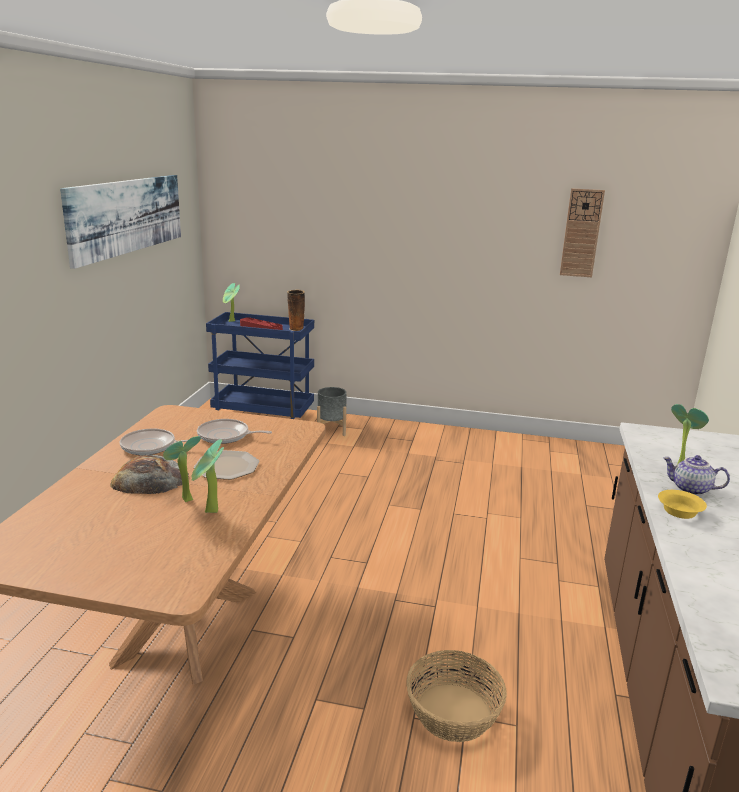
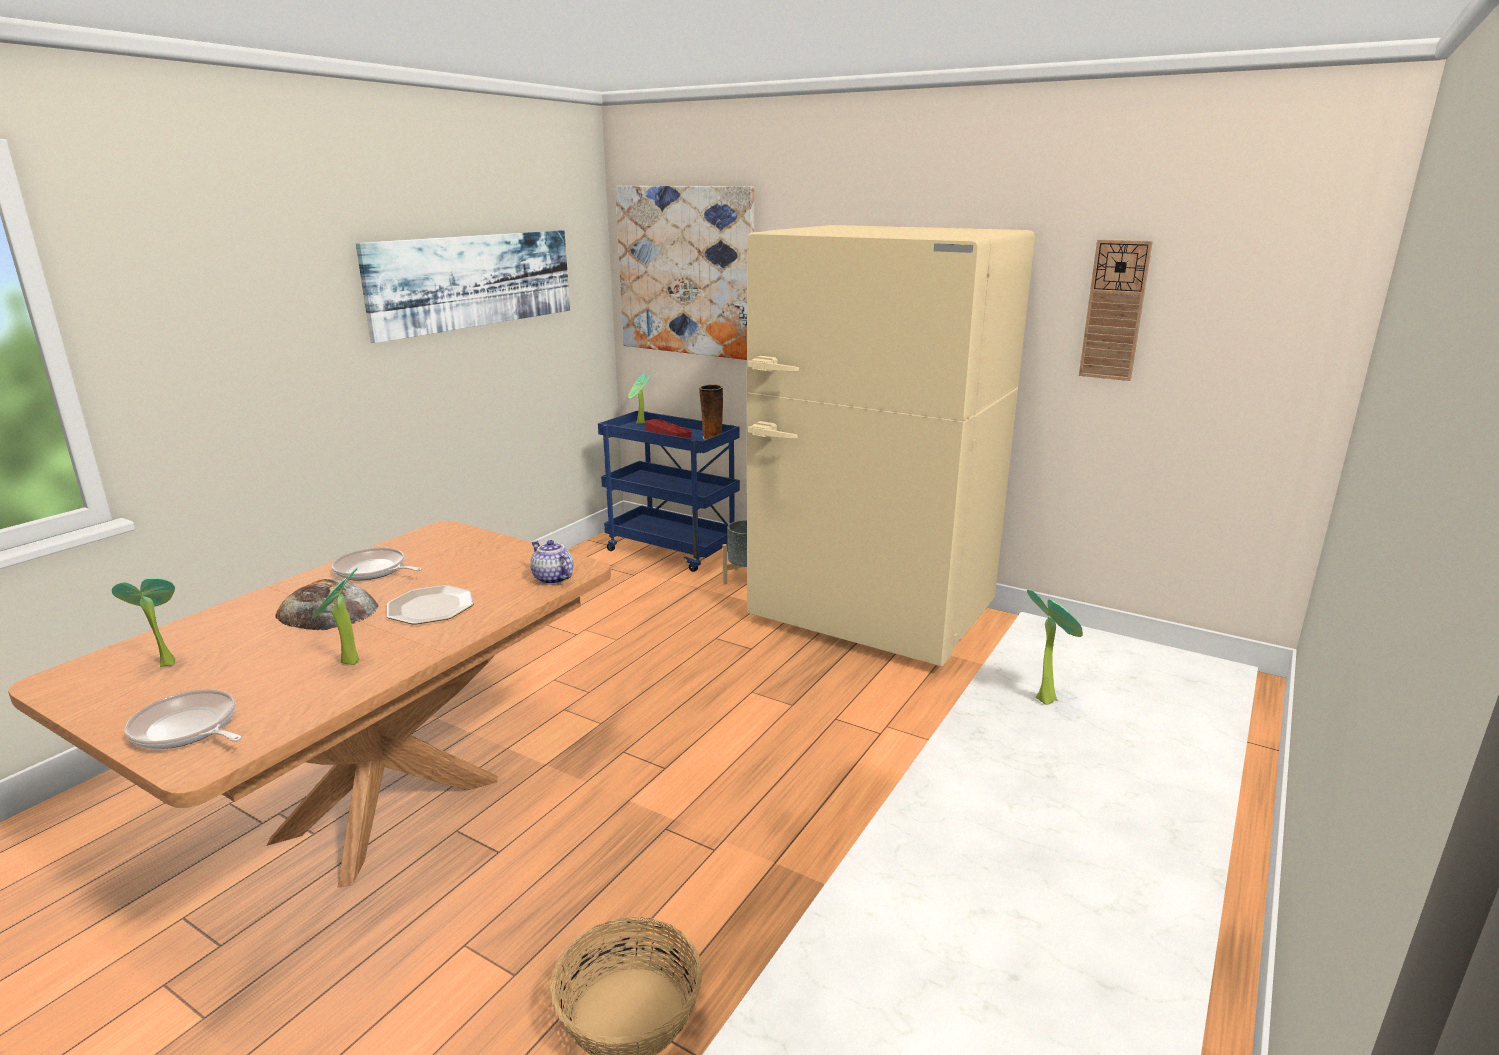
camera: 20 degrees right, 0 degrees up
potted plant [163,436,201,502] -> potted plant moved to [112,578,175,667]
frying pan [197,419,272,444] -> frying pan moved to [125,689,242,749]
yellow bowl [658,490,707,519] -> none
teapot [663,455,730,495] -> teapot moved to [530,540,573,585]
none -> picture [615,186,754,360]
none -> beige fridge [747,225,1035,667]

